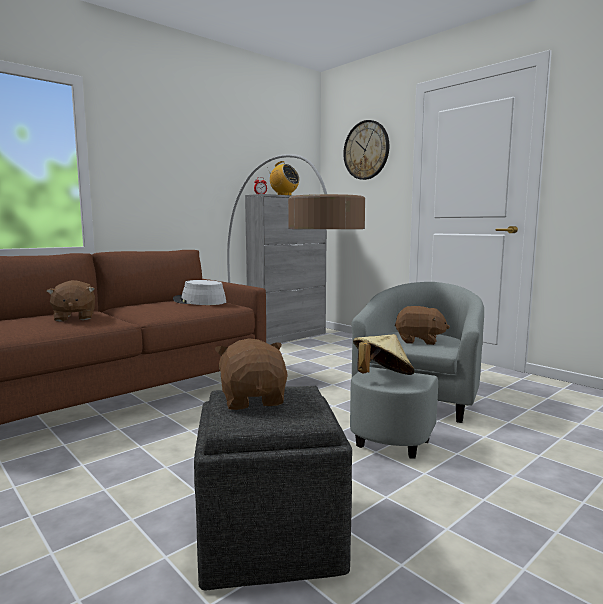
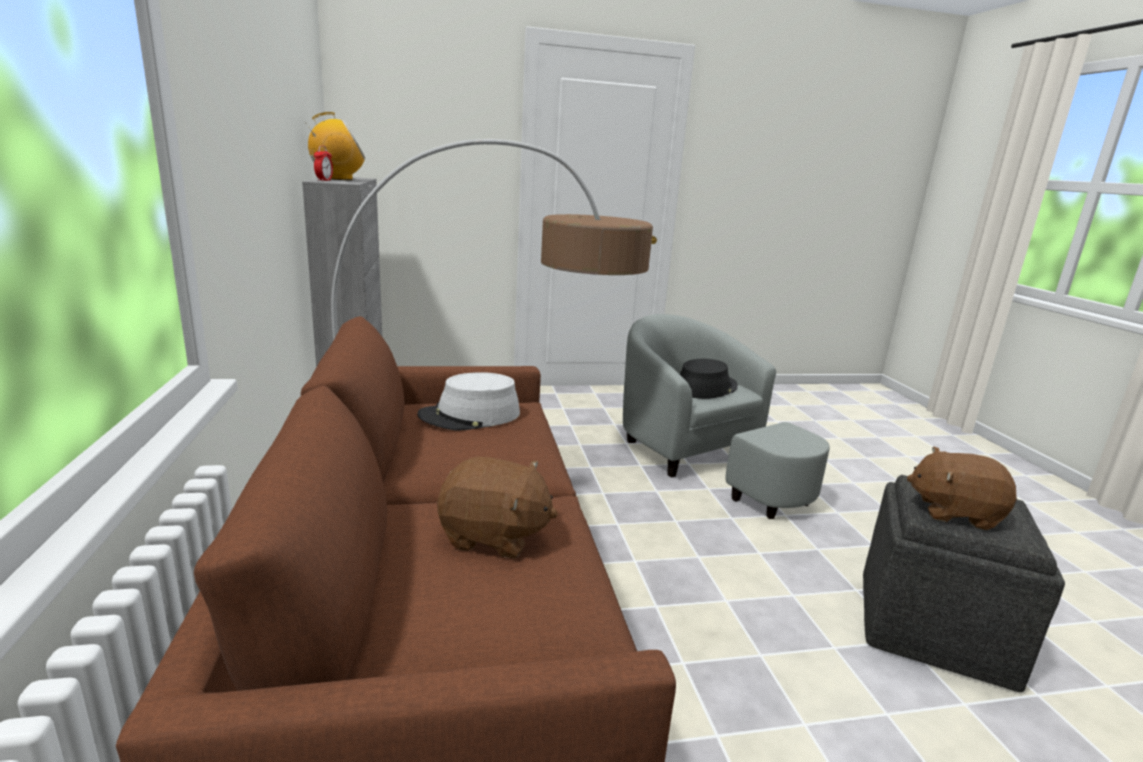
camera: 60 degrees left, 10 degrees up
wall clock [343,120,389,180] -> none
beige hat [353,334,415,375] -> none
brown plush toy [395,306,450,345] -> black hat [680,359,738,399]

